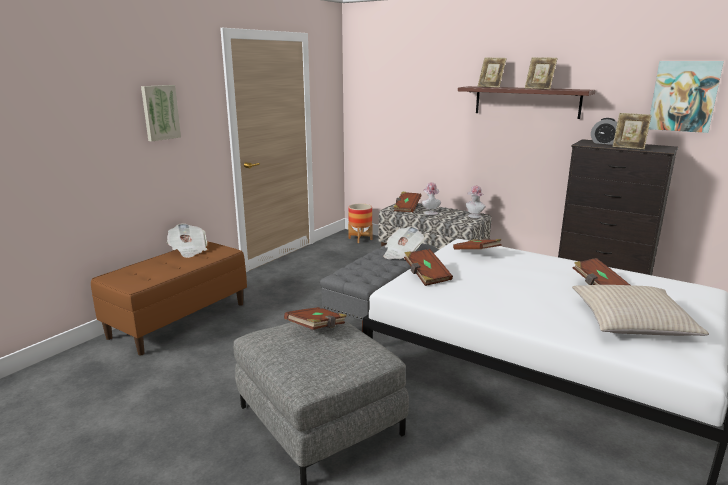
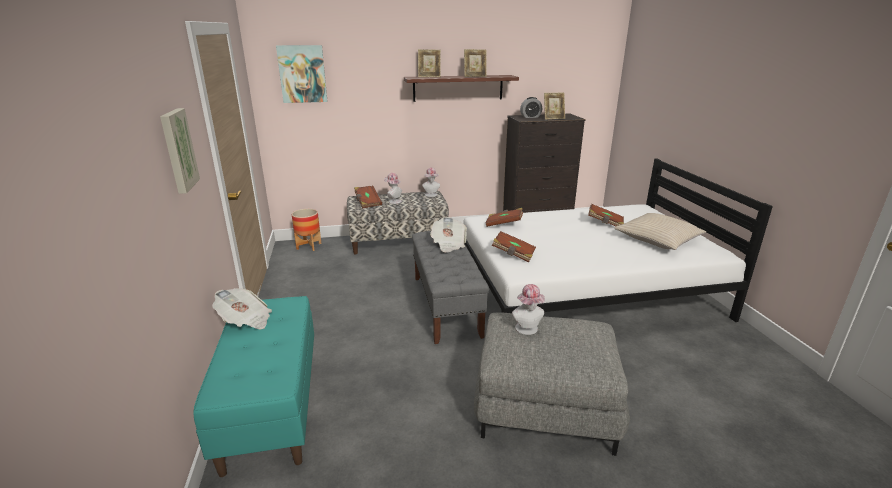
camera: 45 degrees left, 5 degrees up
brown bench [91,241,247,356] -> turquoise bench [193,296,314,477]
brown book [284,307,347,330] -> hat [512,284,545,335]
picture [649,61,724,133] -> picture moved to [276,45,327,103]

